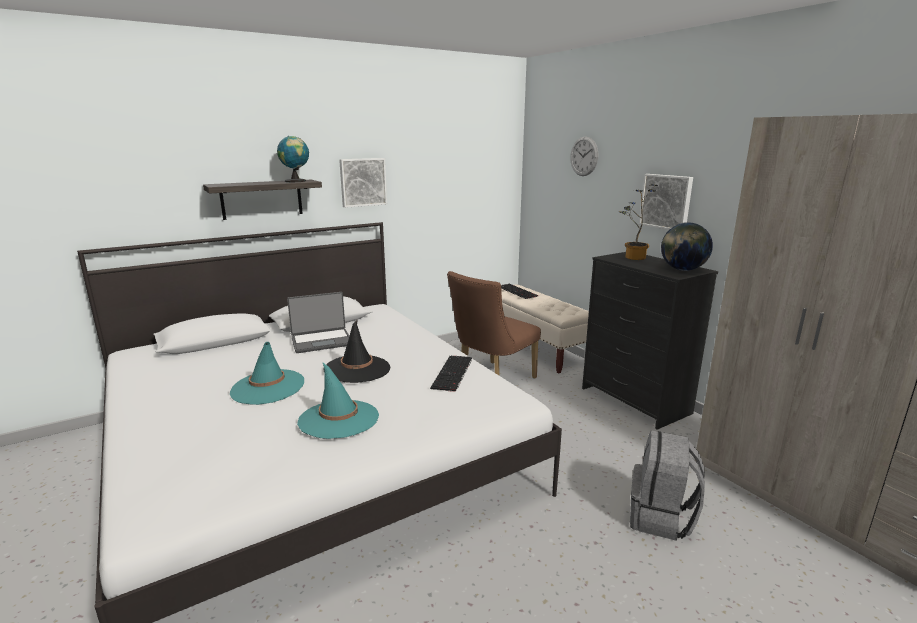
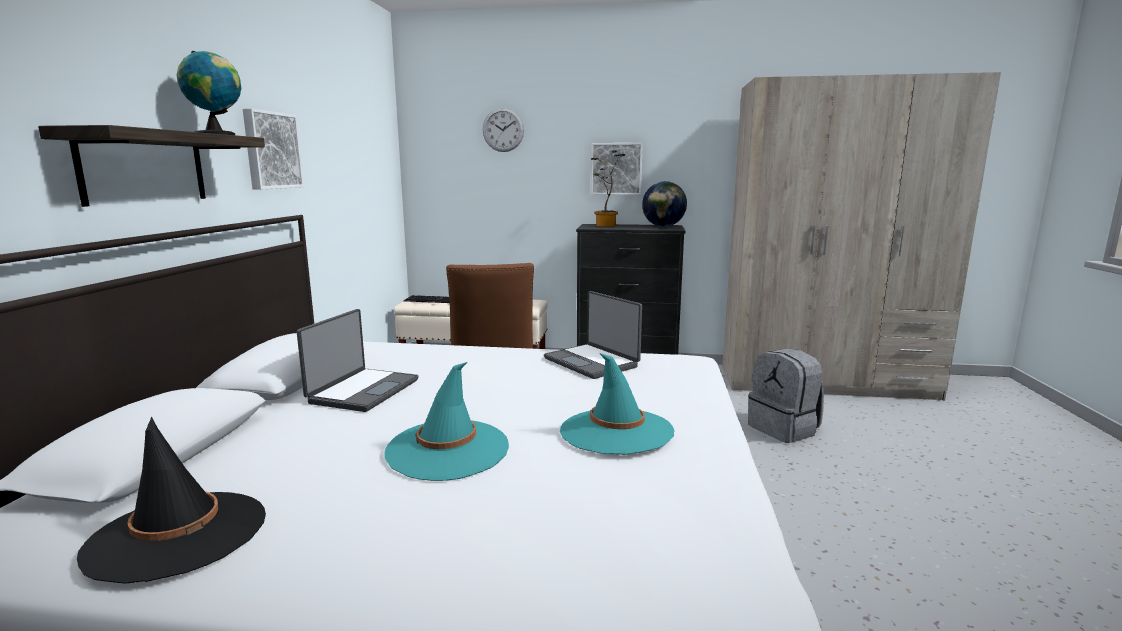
camera: 50 degrees left, 5 degrees down
black hat [324,319,390,383] -> black hat moved to [77,417,266,584]
keyboard [430,356,472,392] -> laptop [544,291,642,379]

